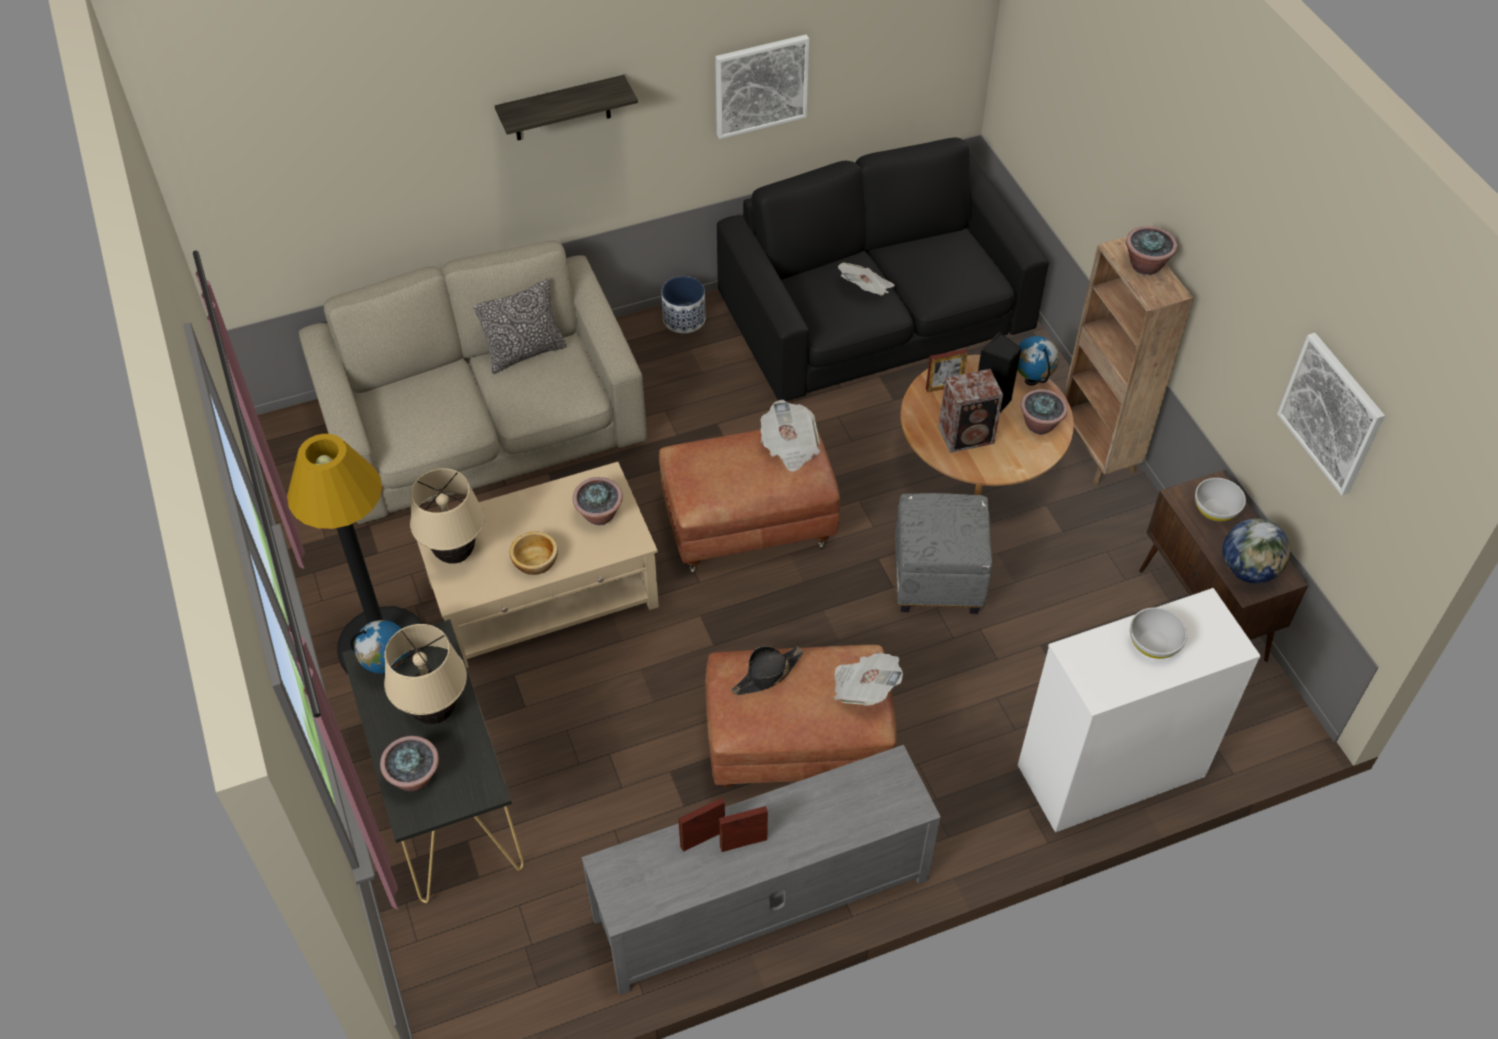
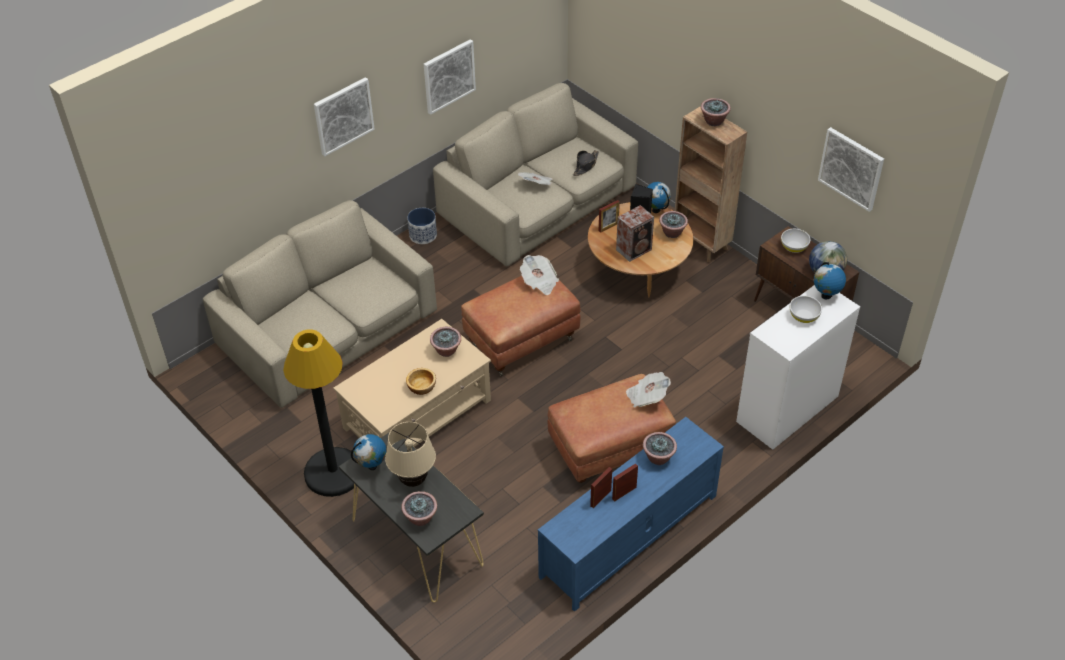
camera: 20 degrees left, 5 degrees down
beige table lamp [410,468,485,564] -> none
pillow [474,279,567,374] -> none
shelf [495,75,638,140] -> picture [314,77,375,156]
grey tv stand [582,745,941,995] -> blue tv stand [538,417,724,612]
black sofa [717,137,1049,401] -> beige sofa [433,83,638,266]
black hat [731,646,803,695] -> black hat moved to [573,150,599,176]
grey ottoman [894,493,992,614] -> none
none -> potted plant [643,432,677,465]
none -> globe [814,262,846,299]

